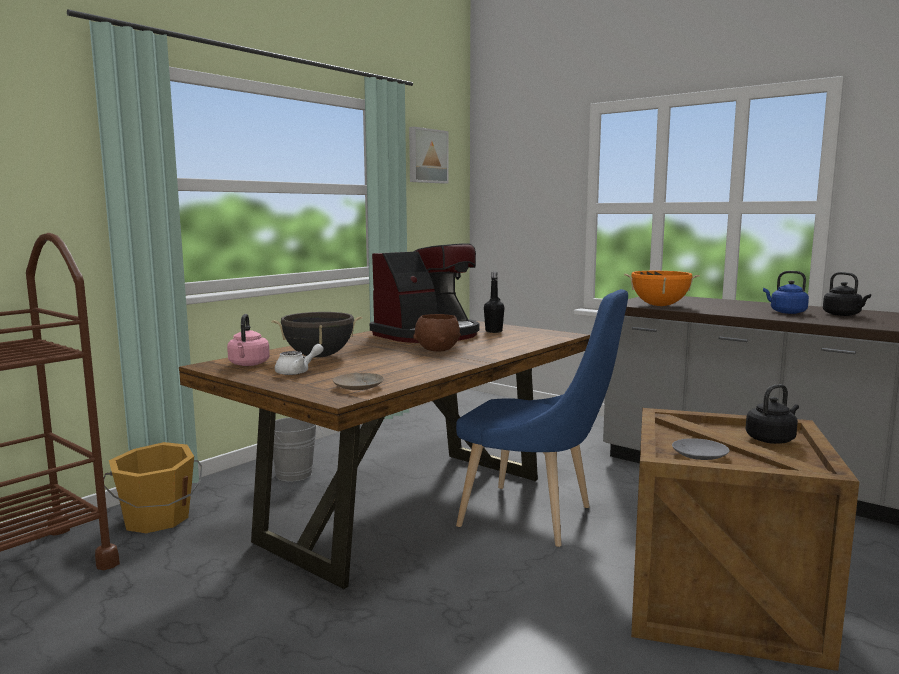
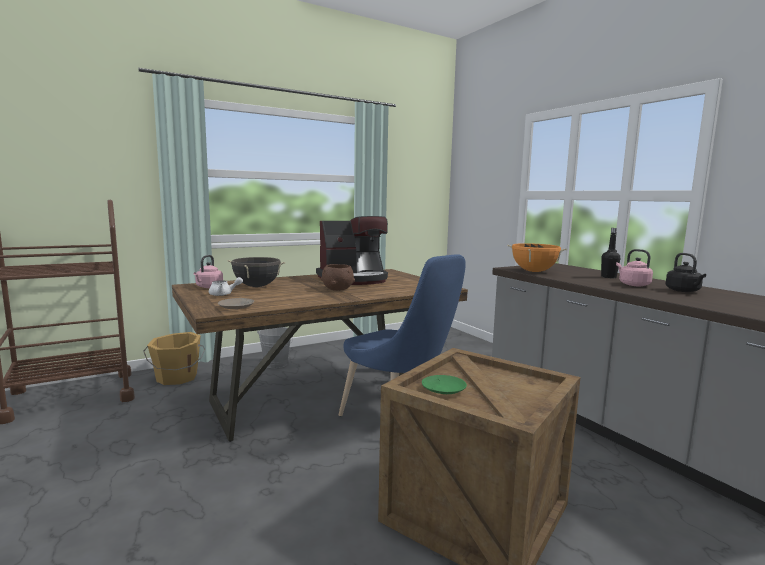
camera: 20 degrees right, 0 degrees up
picture [409,127,449,184] -> none
black bottle [484,272,504,333] -> black bottle moved to [601,228,621,278]
grey plate [672,438,730,460] -> green plate [422,375,467,394]
black kettle [746,384,799,444] -> none
blue kettle [763,271,809,314] -> pink kettle [616,249,653,286]

